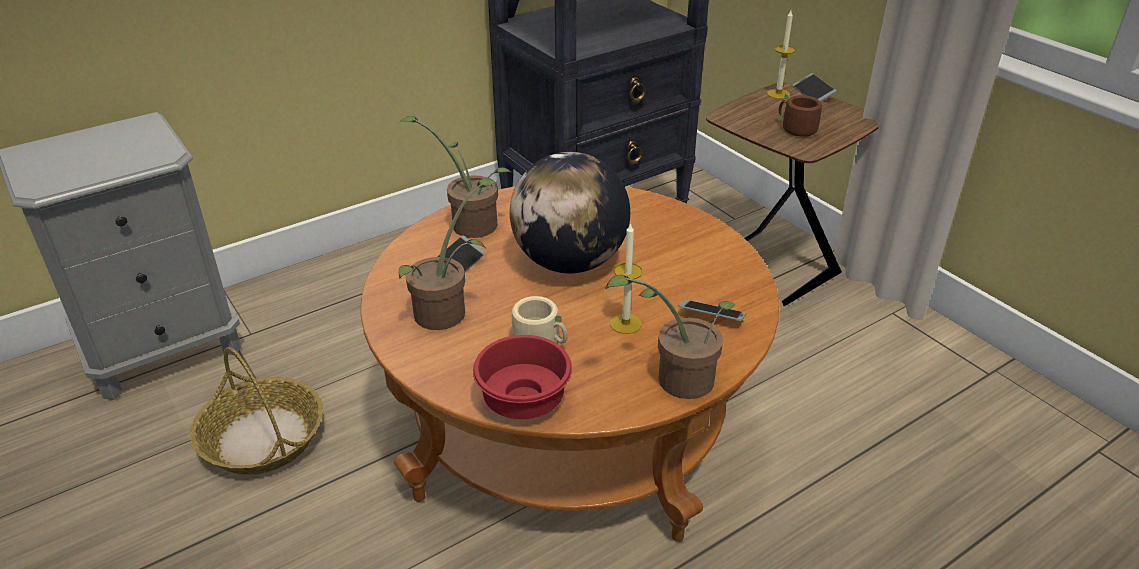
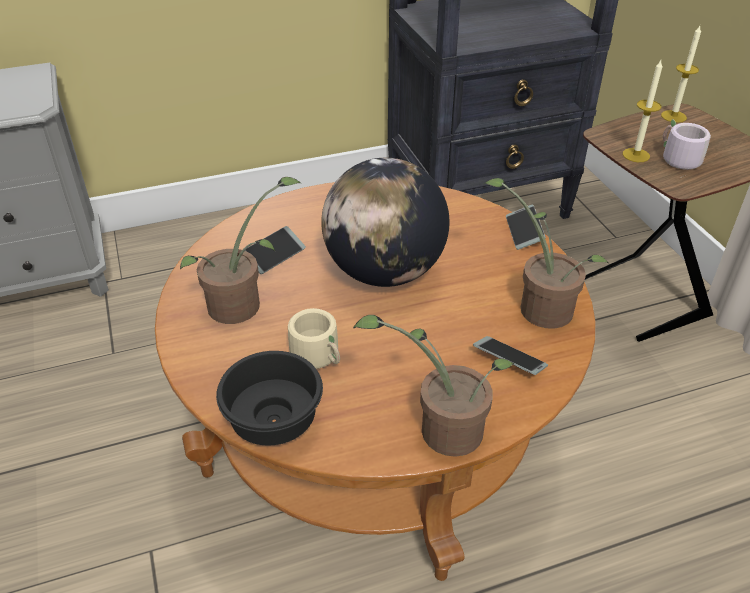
camera: 15 degrees right, 5 degrees up
basket [190,347,323,475] -> none
potted plant [401,116,512,238] -> potted plant moved to [484,178,609,329]
red bowl [473,335,572,419] -> black bowl [216,351,323,445]
candle [610,222,642,334] -> candle moved to [622,60,662,162]
brown mug [779,94,822,144] -> grey mug [663,119,711,178]
phone [793,73,836,102] -> phone moved to [506,205,546,250]

